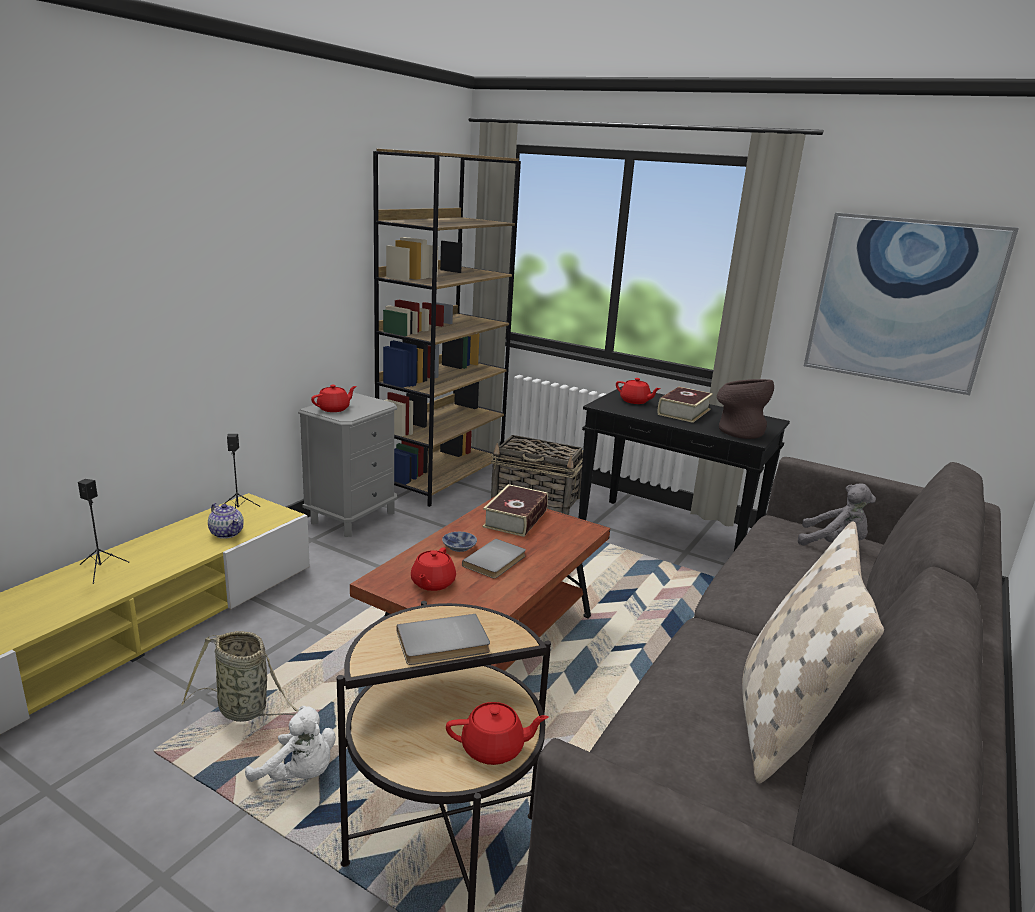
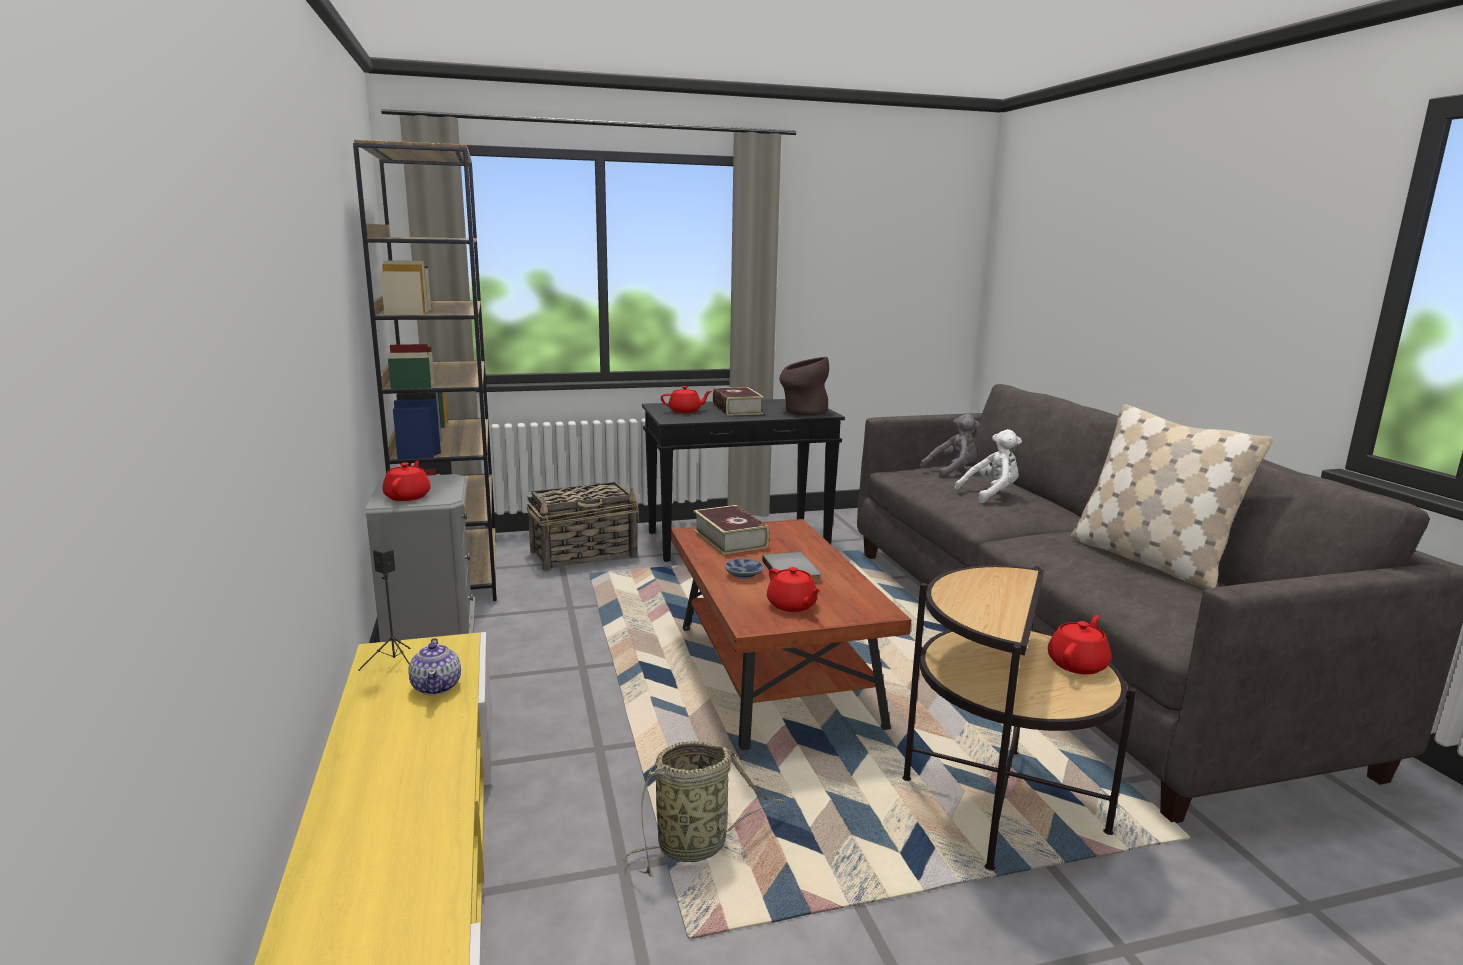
camera: 45 degrees left, 5 degrees down
black speaker [78,479,129,584] -> none
teapot [208,503,244,539] -> teapot turned 75 degrees clockwise [408,638,461,695]
white plush toy [245,706,335,782] -> white plush toy moved to [954,429,1022,503]
grey book [397,614,490,665] -> none
picture [804,213,1019,395] -> none

